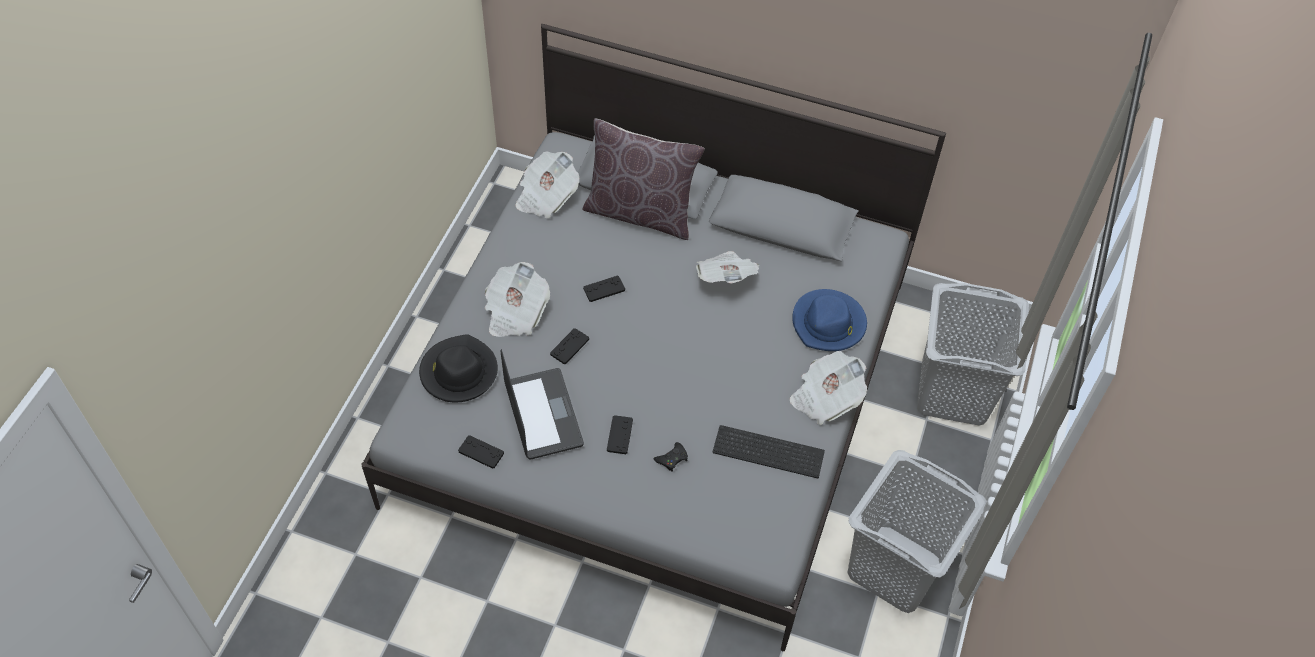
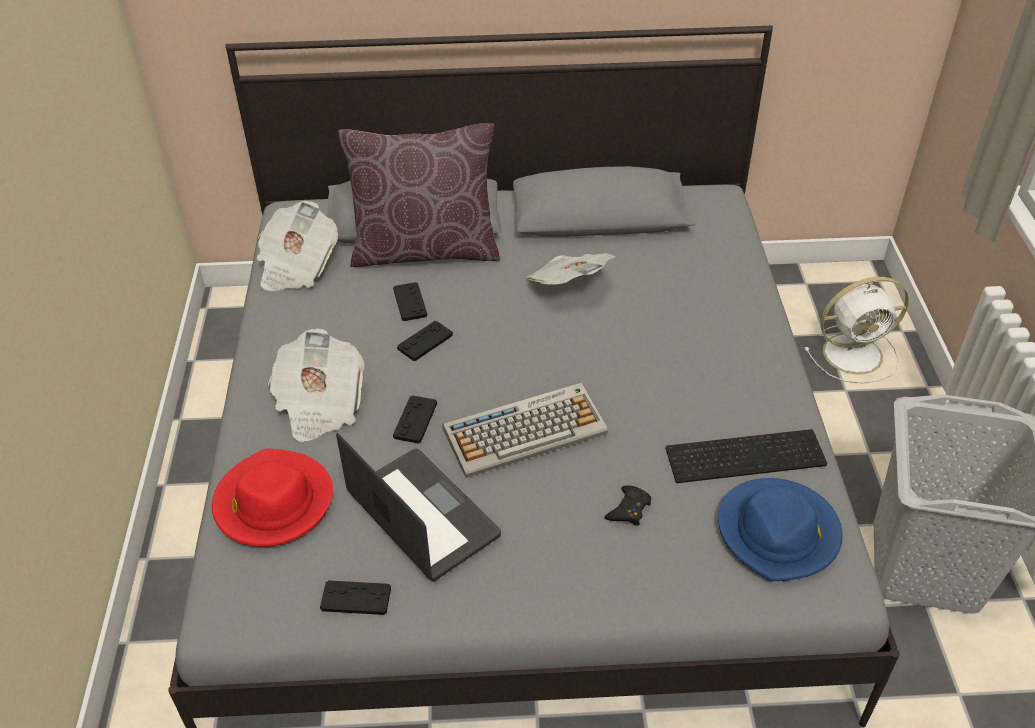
camera: 20 degrees left, 10 degrees down
black hat [419,334,498,402] -> red hat [212,448,333,547]
black game controller [607,415,633,454] -> black game controller moved to [393,282,427,321]
newspaper [790,351,867,425] -> none
blue hat [792,289,867,351] -> blue hat moved to [718,478,843,581]
grey laundry basket [917,283,1029,425] -> white fan [804,277,909,383]
none -> keyboard [443,382,608,478]

